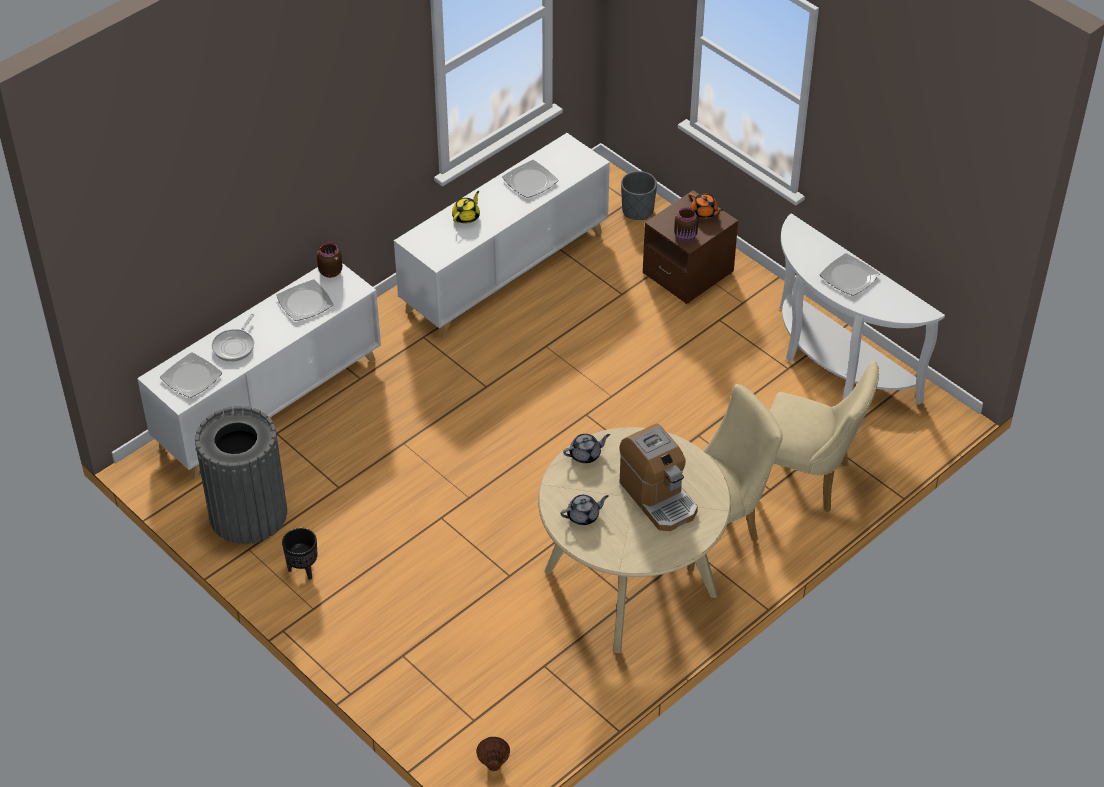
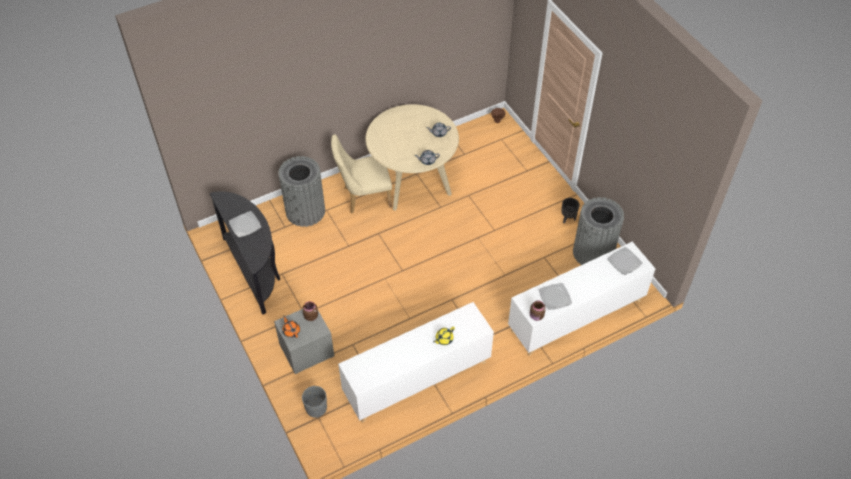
camera: 165 degrees left, 5 degrees up
frying pan [212,314,254,362] -> none
plate [502,160,558,198] -> none
coffee machine [619,423,698,531] -> none
brown nightstand [643,190,738,304] -> grey nightstand [274,309,334,374]
beige chair [769,361,879,512] -> grey trash can [278,156,325,227]
white console table [780,213,945,405] -> black console table [210,191,280,315]

